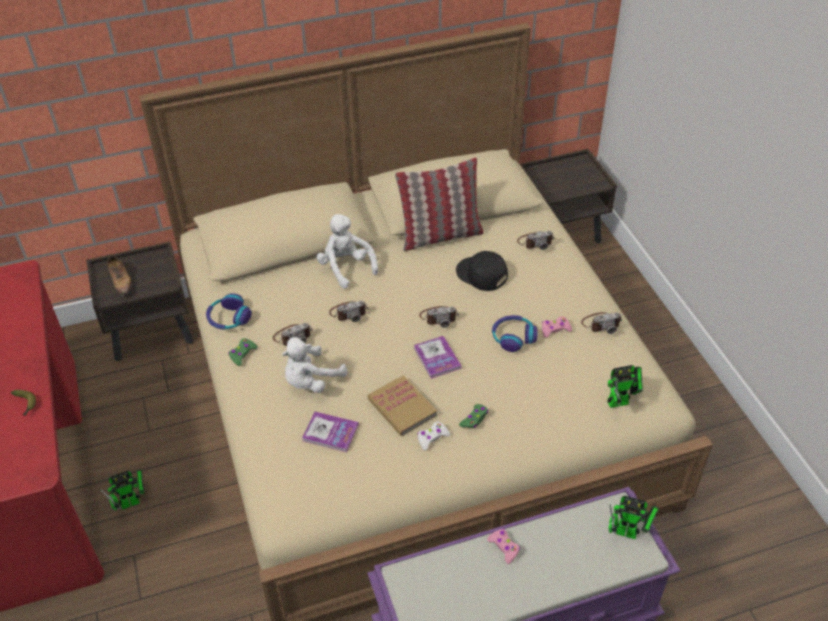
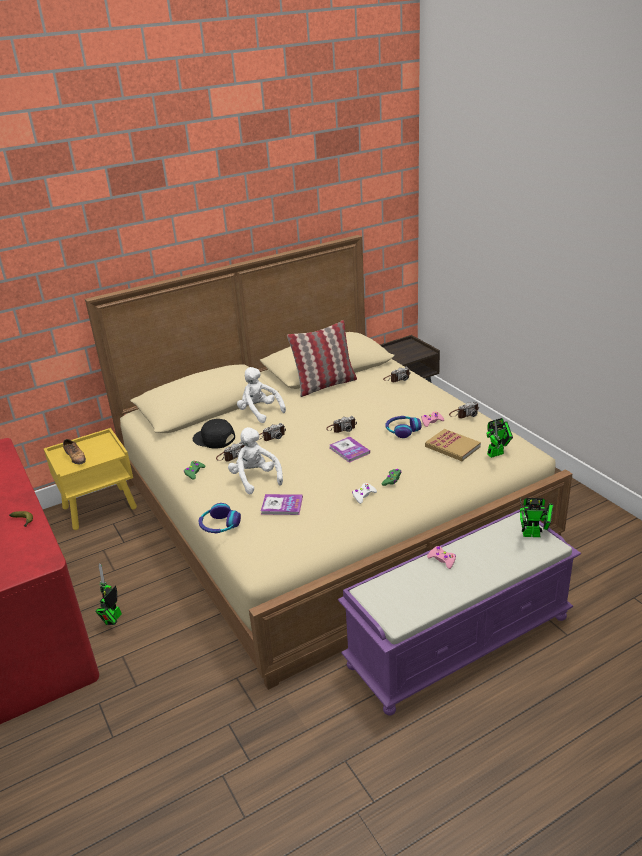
camera: 10 degrees left, 15 degrees down
brown nightstand [86,241,194,361] -> yellow nightstand [44,428,137,530]
toy robot [101,469,144,511] -> toy robot turned 150 degrees clockwise [95,563,122,625]
headphones [206,293,252,329] -> headphones moved to [199,503,241,533]
white plush toy [282,337,347,393] -> white plush toy turned 120 degrees clockwise [228,427,283,494]
book [368,375,437,436] -> book moved to [425,429,481,461]
black cap [456,251,508,291] -> black cap moved to [193,419,235,449]

